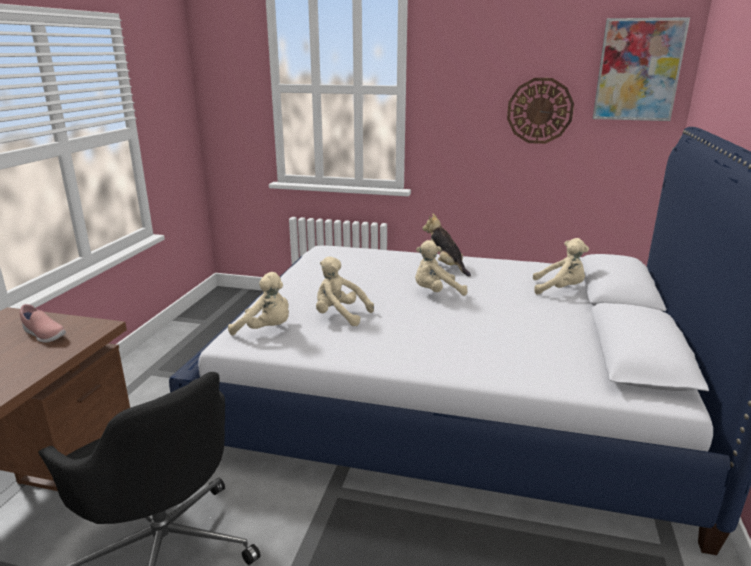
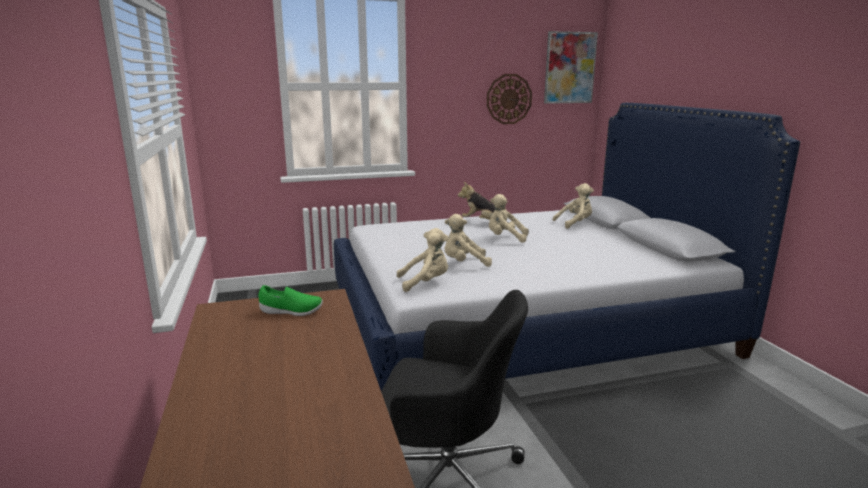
camera: 30 degrees left, 5 degrees down
pink shoe [20,304,66,343] -> green shoe [258,285,323,316]
beige plush toy [415,240,468,296] -> beige plush toy turned 60 degrees clockwise [489,194,529,243]

